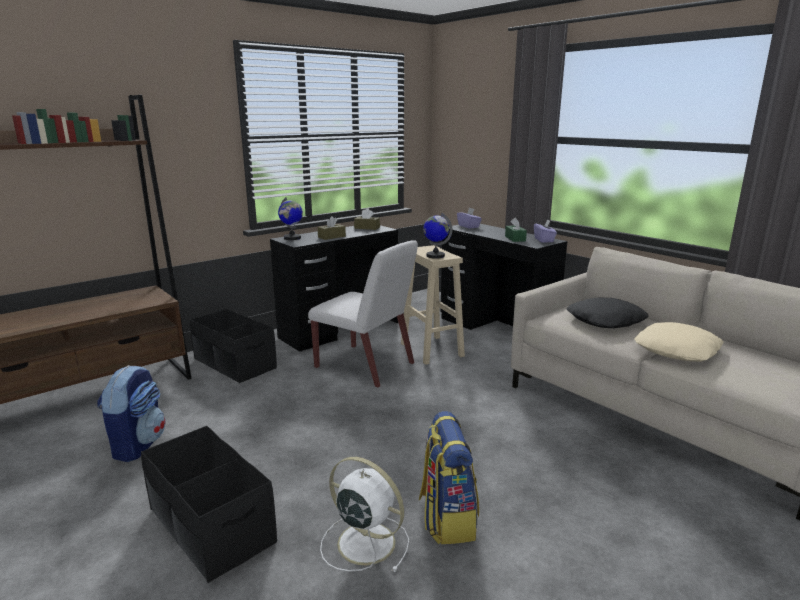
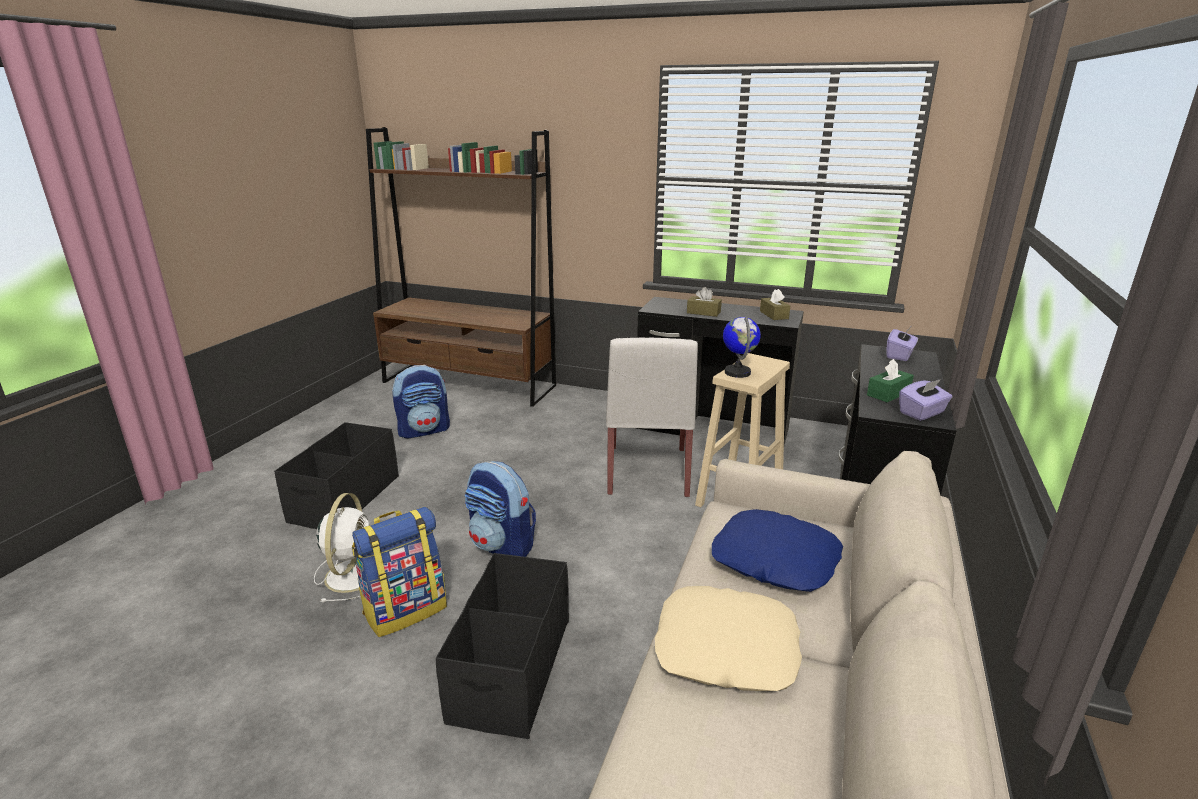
camera: 60 degrees right, 5 degrees up
black storage box [190,309,277,383] -> black storage box moved to [436,553,569,739]
globe [278,197,303,240] -> none
black pillow [566,298,649,328] -> blue pillow [712,509,843,592]
none -> backpack [465,461,536,557]

